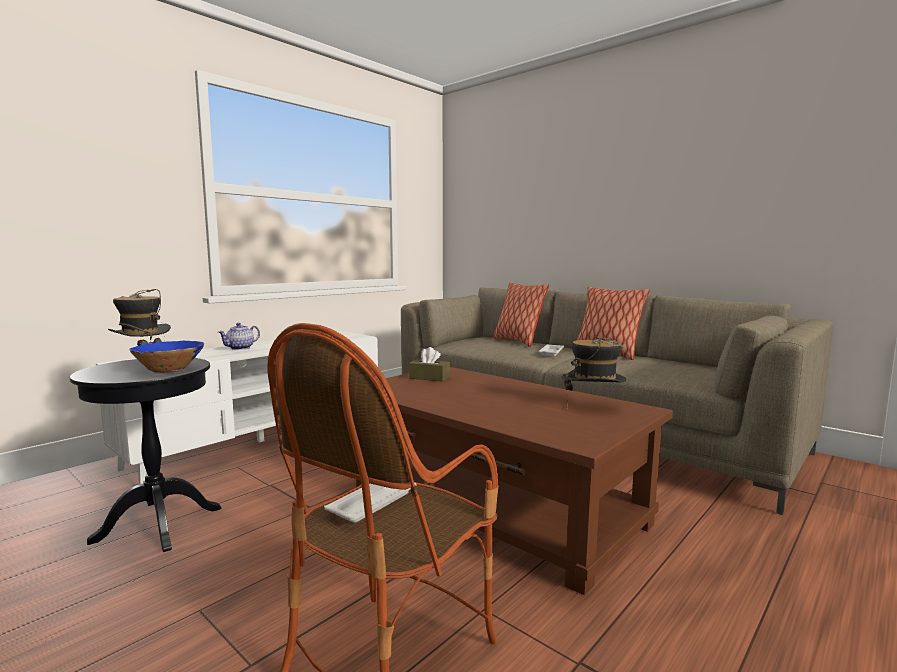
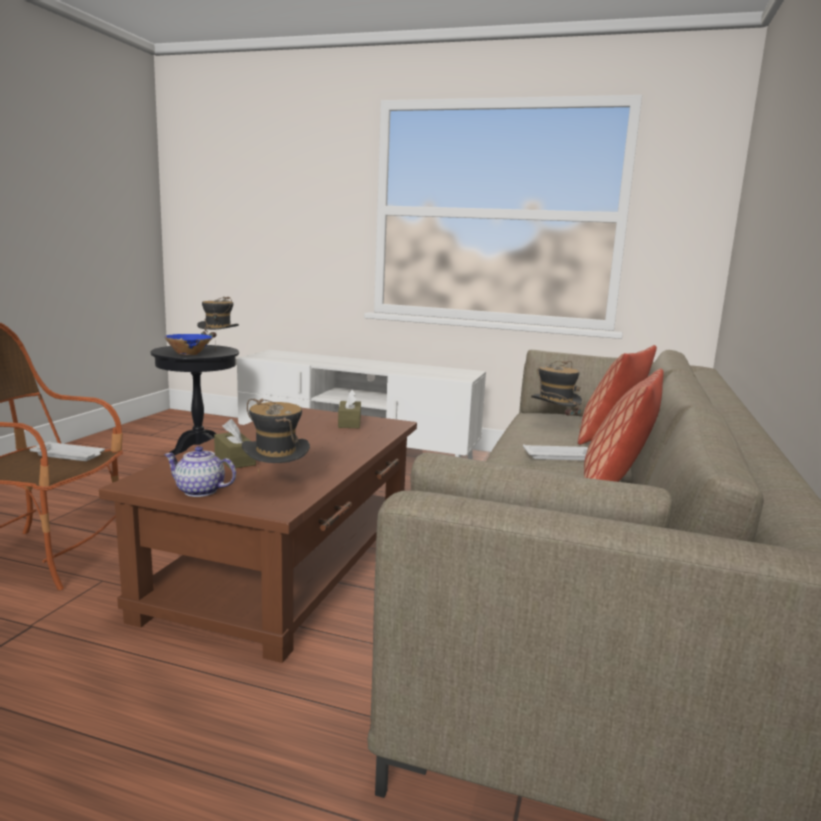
camera: 65 degrees right, 5 degrees up
teapot [218,323,260,350] -> teapot moved to [164,446,236,497]
none -> brown tissue box [214,419,256,469]
none -> hat [531,361,582,428]

